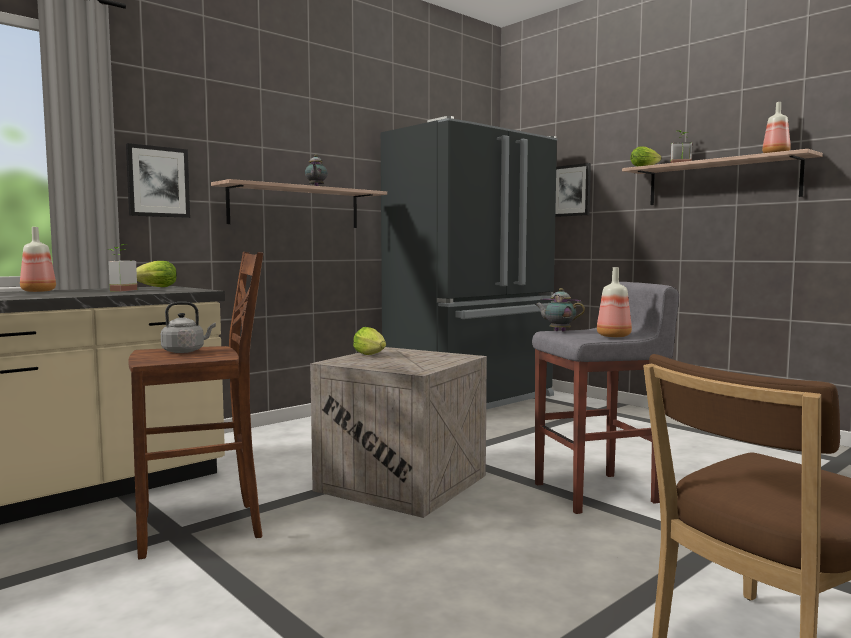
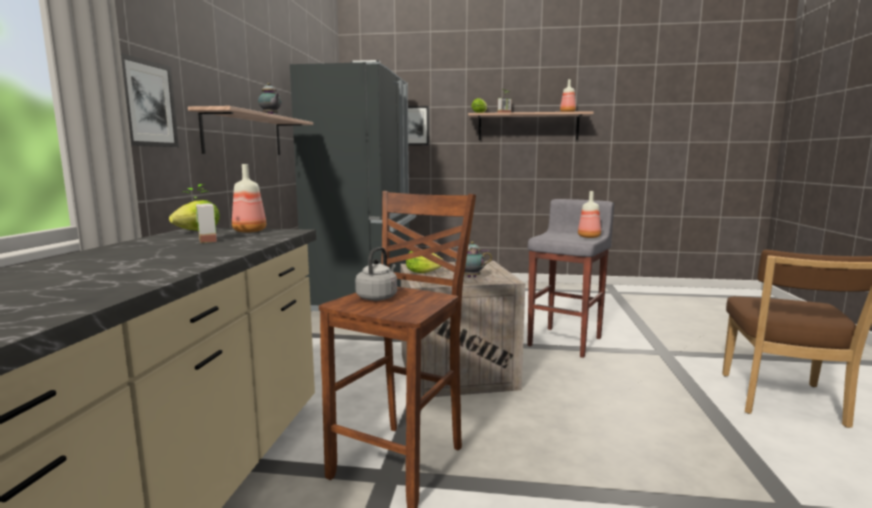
camera: 40 degrees left, 5 degrees up
bottle [20,227,56,292] -> bottle moved to [232,164,266,233]
teapot [535,288,585,332] -> teapot moved to [450,241,492,277]

